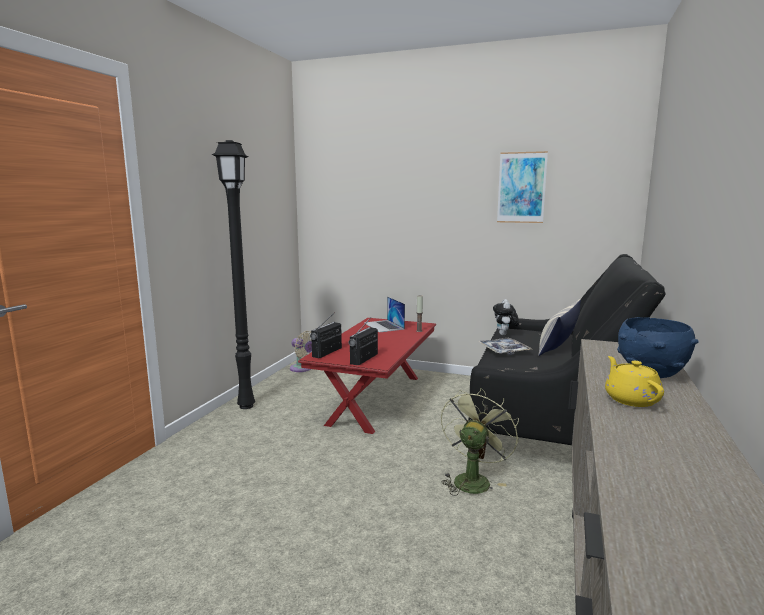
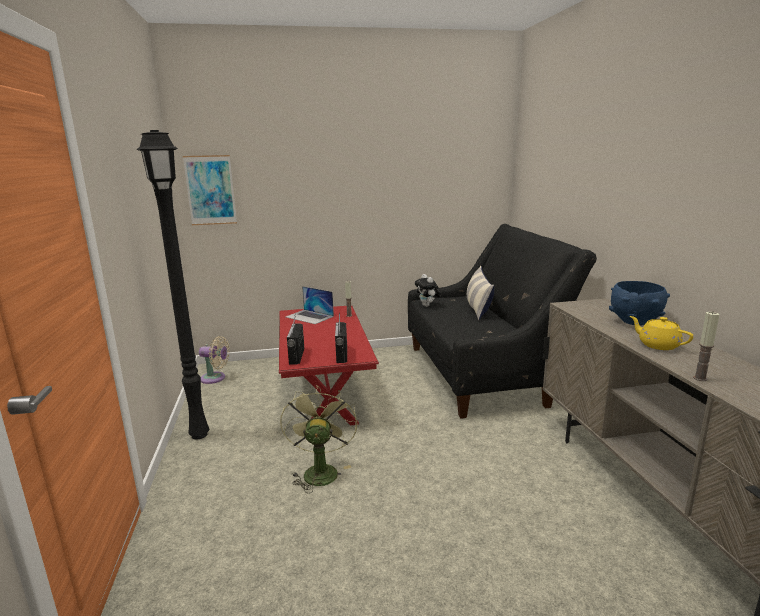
camera: 30 degrees left, 5 degrees up
green fan [441,388,519,496] -> green fan moved to [280,385,357,493]
tray [477,338,532,355] -> none
picture [497,151,548,223] -> picture moved to [183,155,237,225]
none -> candle [693,312,719,381]

